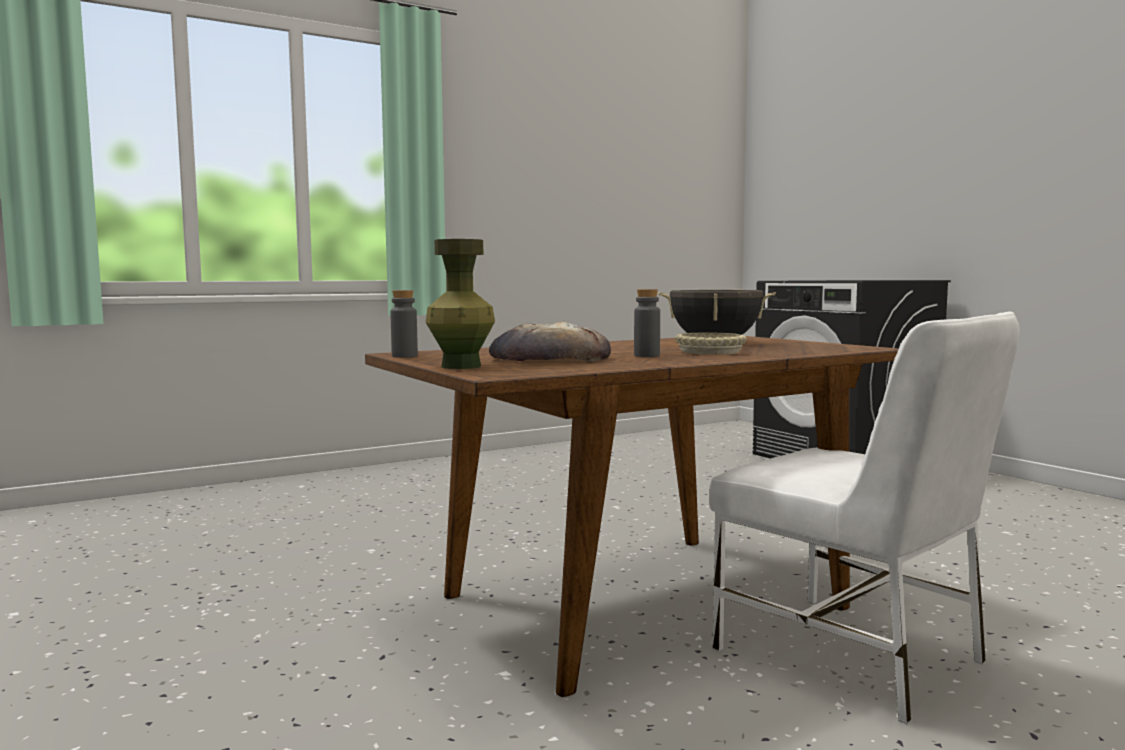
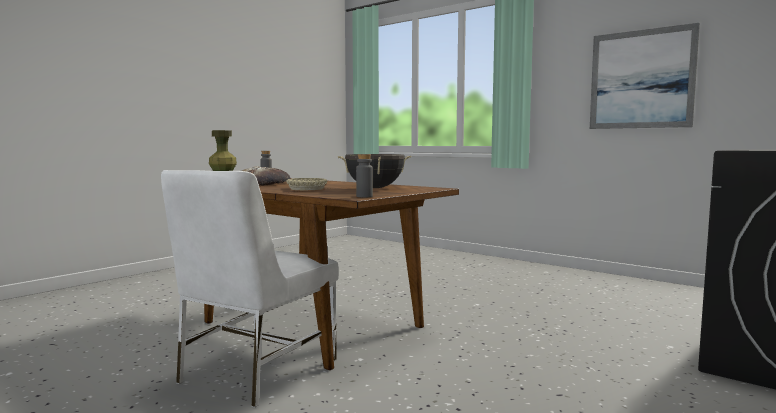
camera: 70 degrees right, 0 degrees up
grey bottle [634,289,660,357] -> grey bottle moved to [356,154,373,198]
none -> picture [590,23,700,129]

